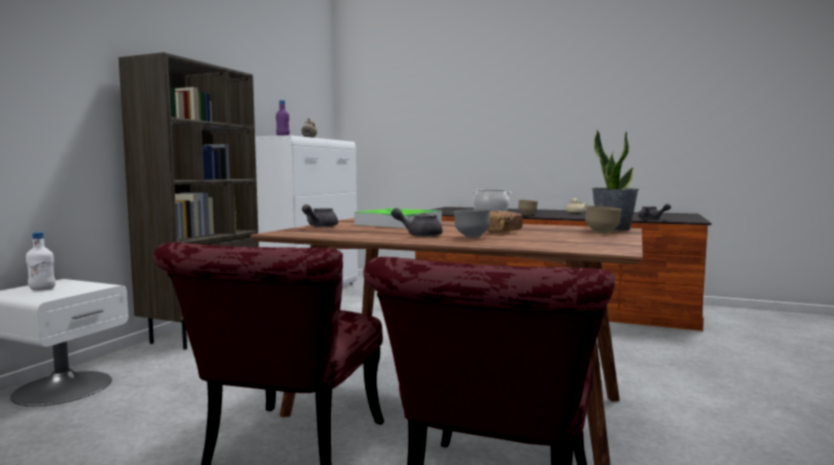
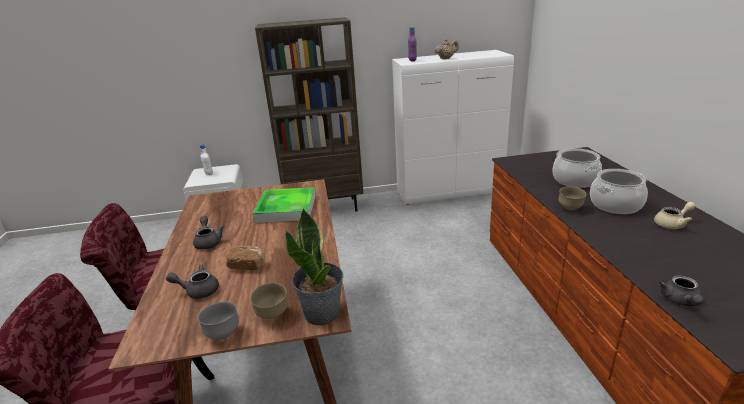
camera: 60 degrees right, 20 degrees up
grey teapot [302,204,338,227] -> grey teapot moved to [166,264,219,299]
grey bowl [453,209,490,238] -> grey bowl moved to [198,302,239,340]
none -> cooking pot [590,169,648,214]

